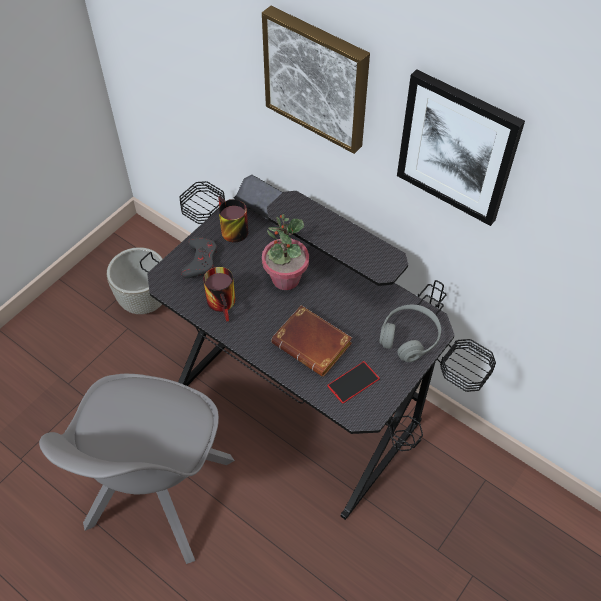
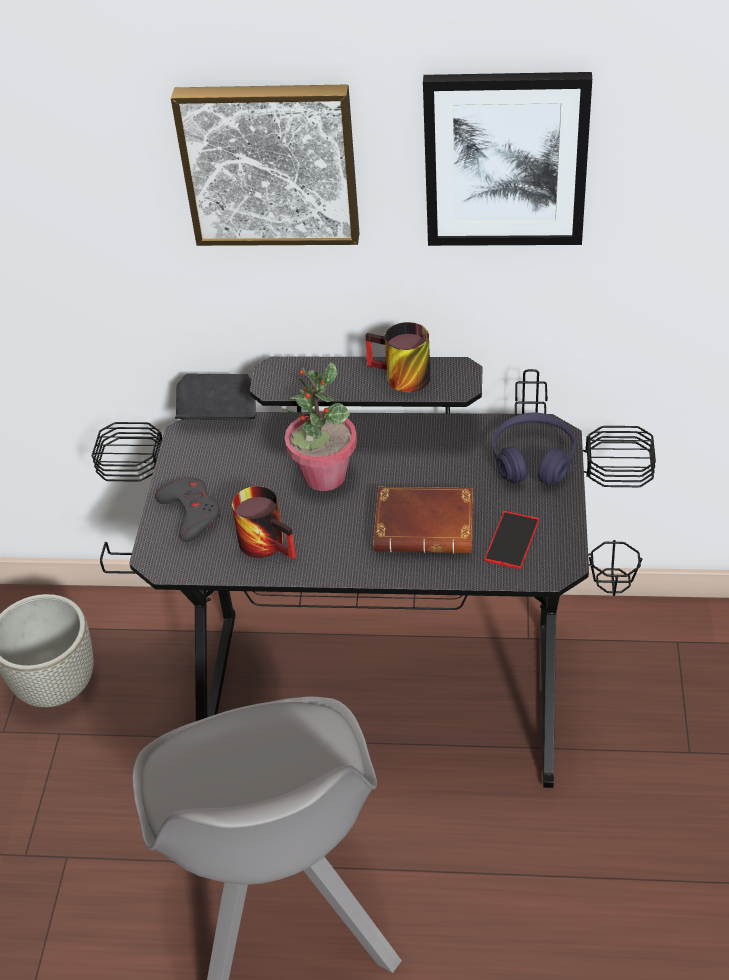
camera: 30 degrees left, 10 degrees down
mug [218,196,248,243] -> mug moved to [365,322,430,392]
grey headphones [379,305,441,362] -> purple headphones [493,412,576,485]

